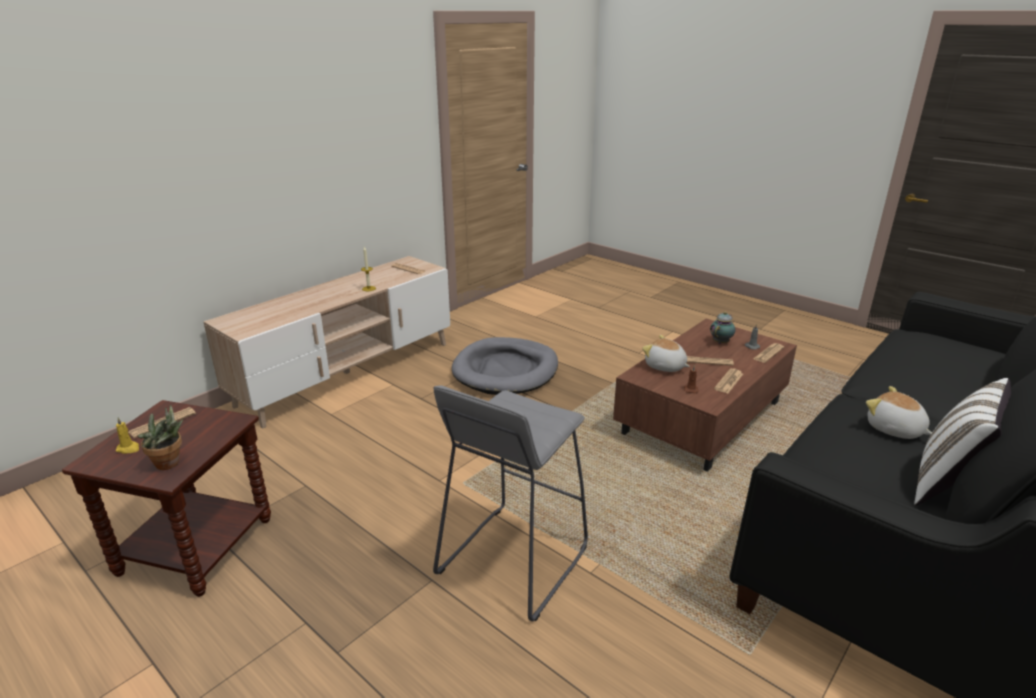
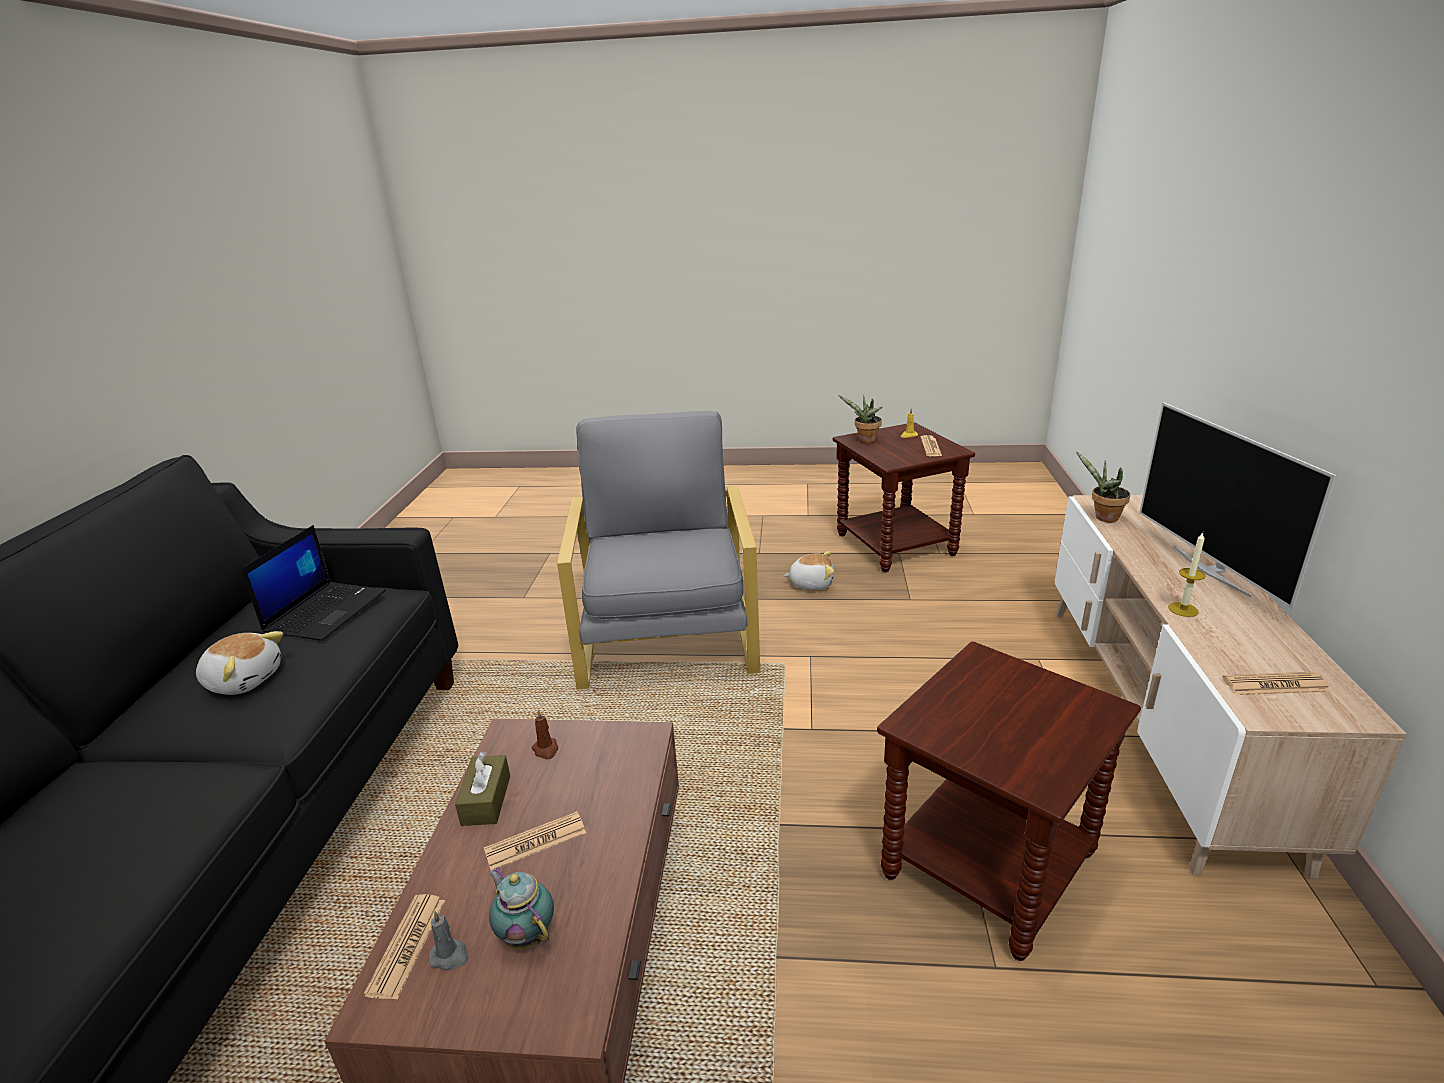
camera: 145 degrees right, 0 degrees up
grey stool [433,385,588,621] -> grey armchair [557,411,760,690]
grey dog bed [452,337,558,395] -> brown side table [877,641,1141,961]
plush toy [642,335,690,372] -> plush toy moved to [783,551,834,590]
teapot [710,312,735,344] -> teapot turned 135 degrees clockwise [489,867,554,950]
newspaper [714,368,743,393] -> brown tissue box [455,752,510,826]
white pillow [914,378,1011,505] -> none
none -> laptop [241,525,386,641]
none -> potted plant [1076,451,1130,522]
none -> television [1139,402,1337,609]

